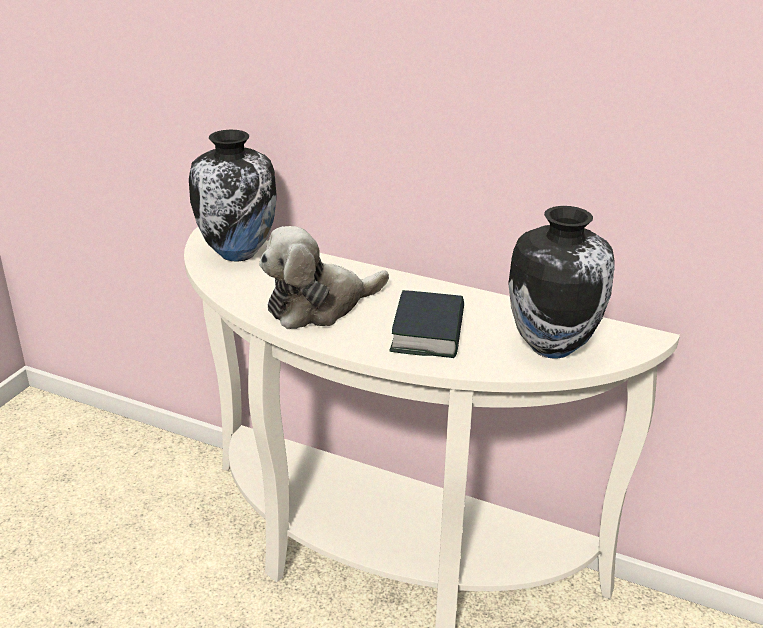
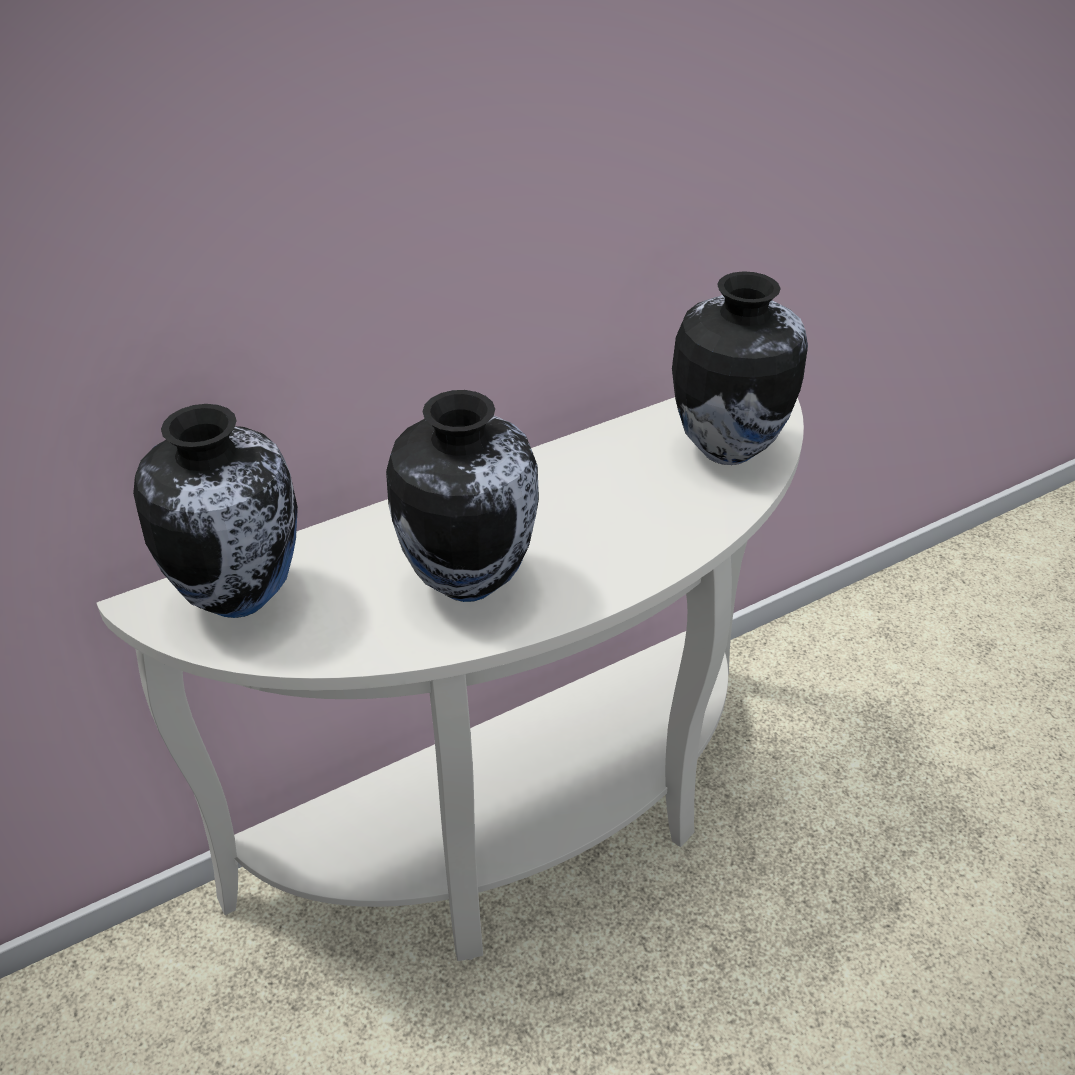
camera: 55 degrees left, 10 degrees up
plush toy [259,226,389,329] -> vase [386,390,539,602]
book [389,290,464,358] -> none

